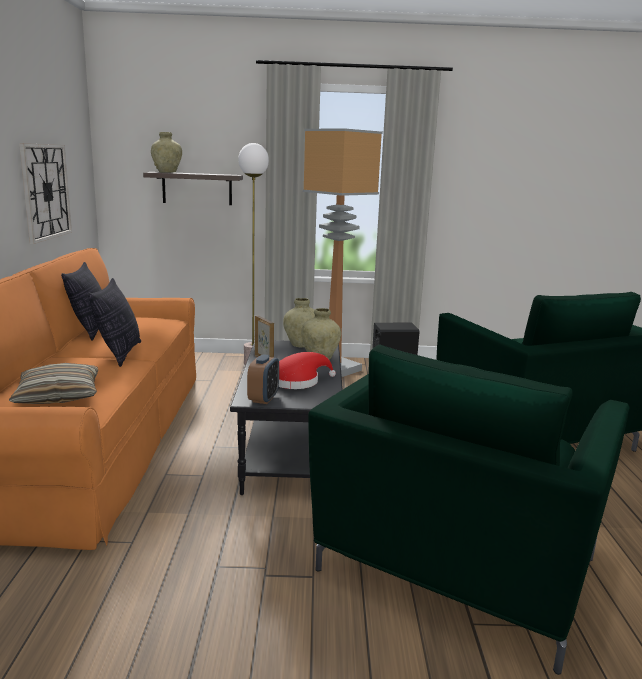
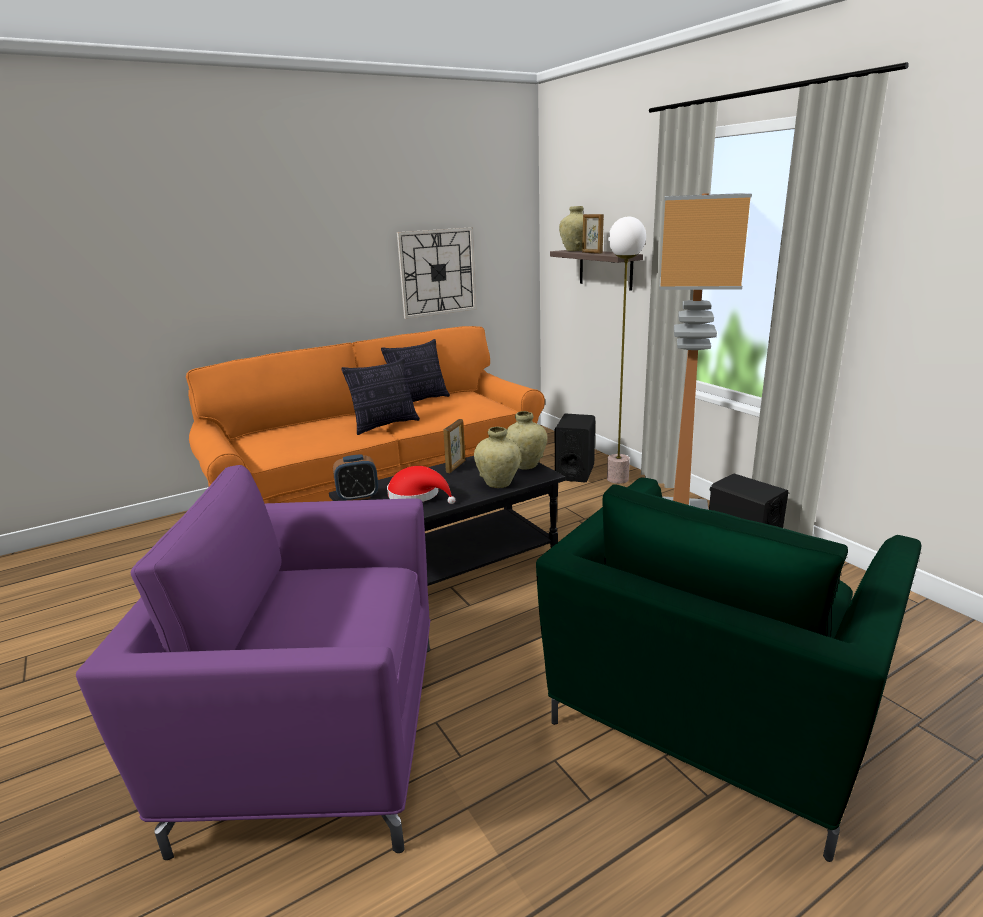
camera: 60 degrees right, 5 degrees up
pillow [9,363,99,404] -> none
green armchair [308,345,629,675] -> purple armchair [76,465,430,860]
none -> black speaker [555,413,595,482]
none -> picture frame [582,214,604,254]

